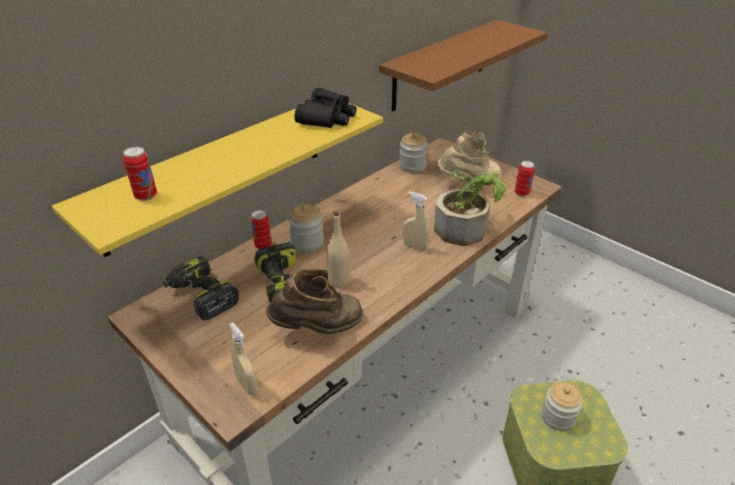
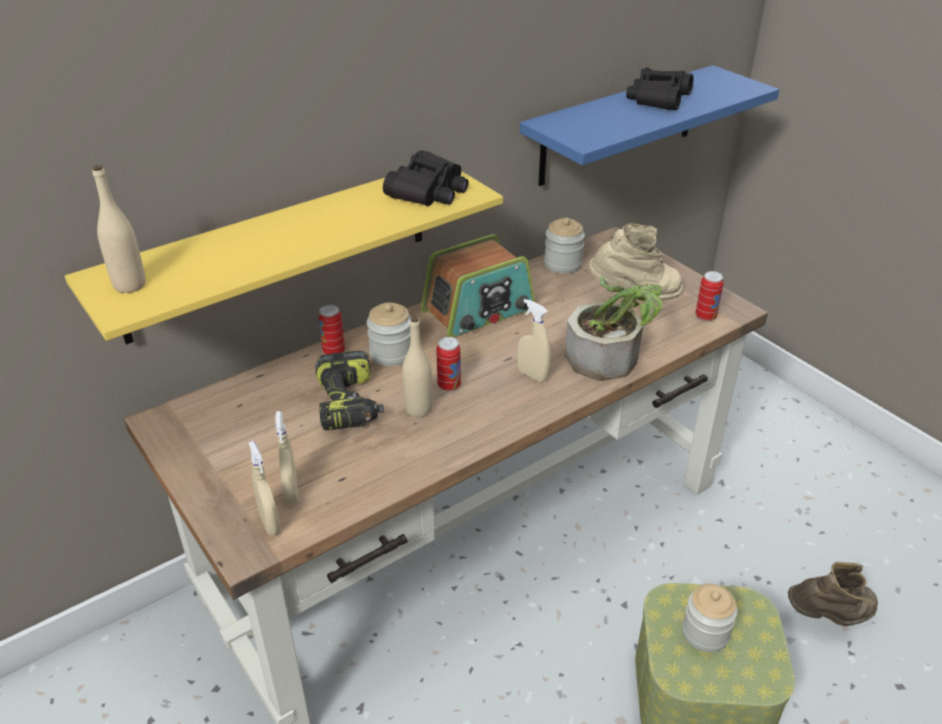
camera: 10 degrees right, 0 degrees up
can [123,147,157,201] -> can moved to [436,337,461,391]
power drill [163,256,239,320] -> none
brown boot [266,268,363,334] -> brown boot moved to [788,562,878,626]
brown shelf [379,20,548,111] -> blue shelf [520,65,780,186]
none -> beige bottle [92,165,146,293]
none -> beige spray bottle [275,411,298,504]
none -> radio [421,234,535,337]
none -> black binoculars [626,67,693,110]

